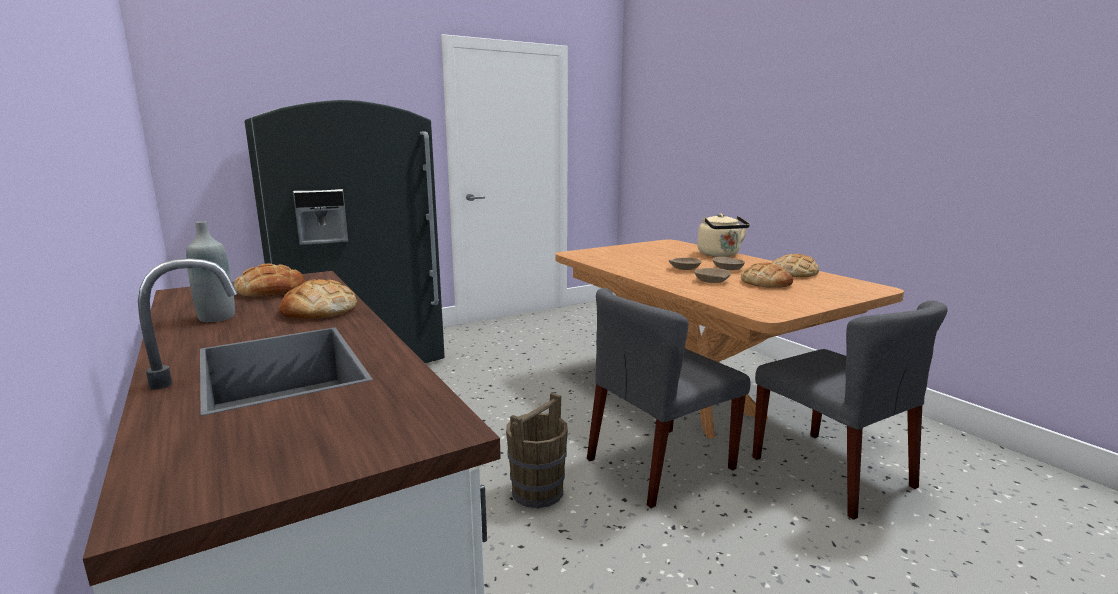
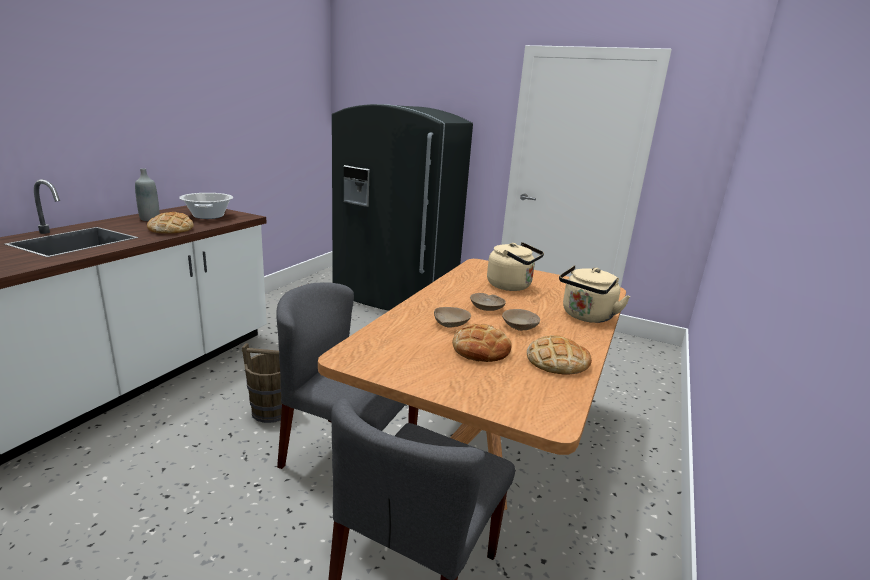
camera: 55 degrees right, 5 degrees up
bread [234,263,305,297] -> cooking pot [179,193,233,219]
none -> beige kettle [487,242,544,291]

